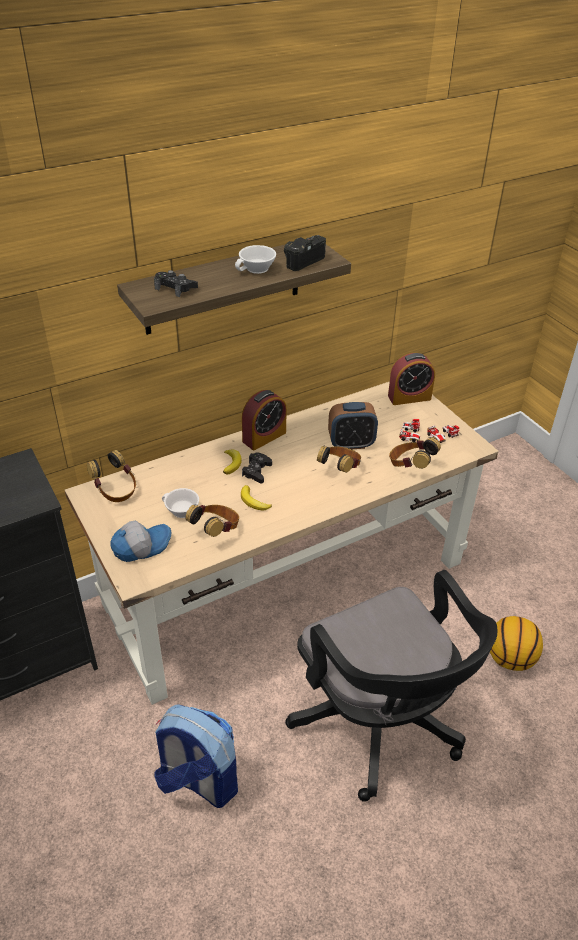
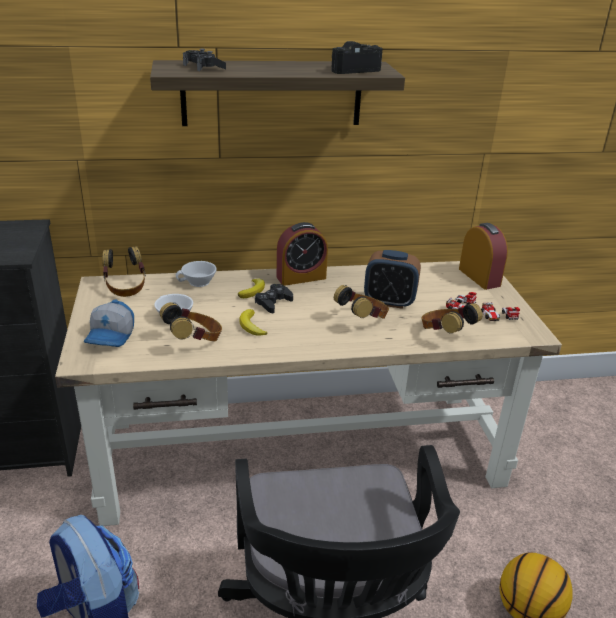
camera: 20 degrees right, 10 degrees down
cap [110,521,171,562] -> cap turned 105 degrees clockwise [84,300,134,347]
white cup [235,245,276,274] -> white cup moved to [176,261,217,287]
alarm clock [388,353,435,405] -> alarm clock turned 120 degrees counterclockwise [459,223,508,290]

